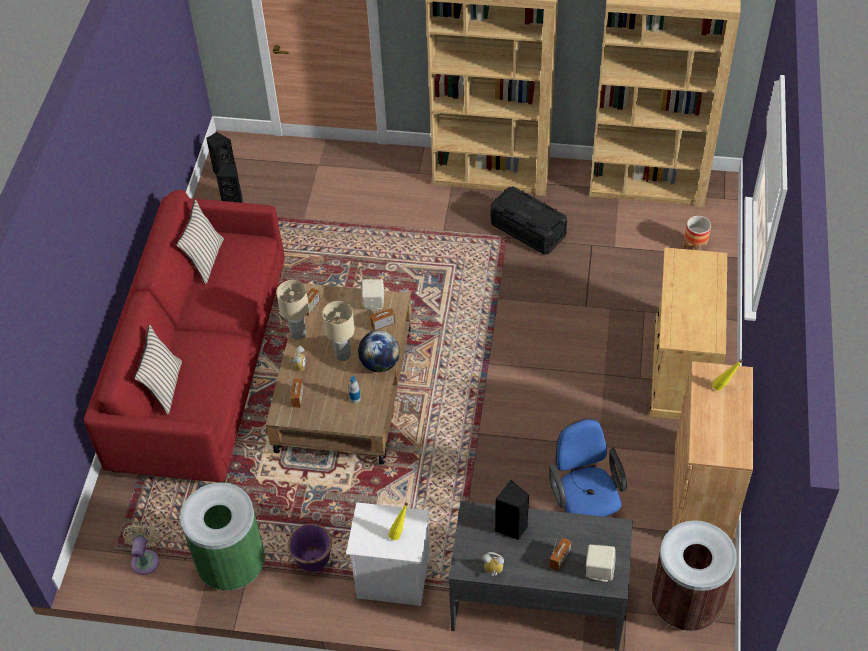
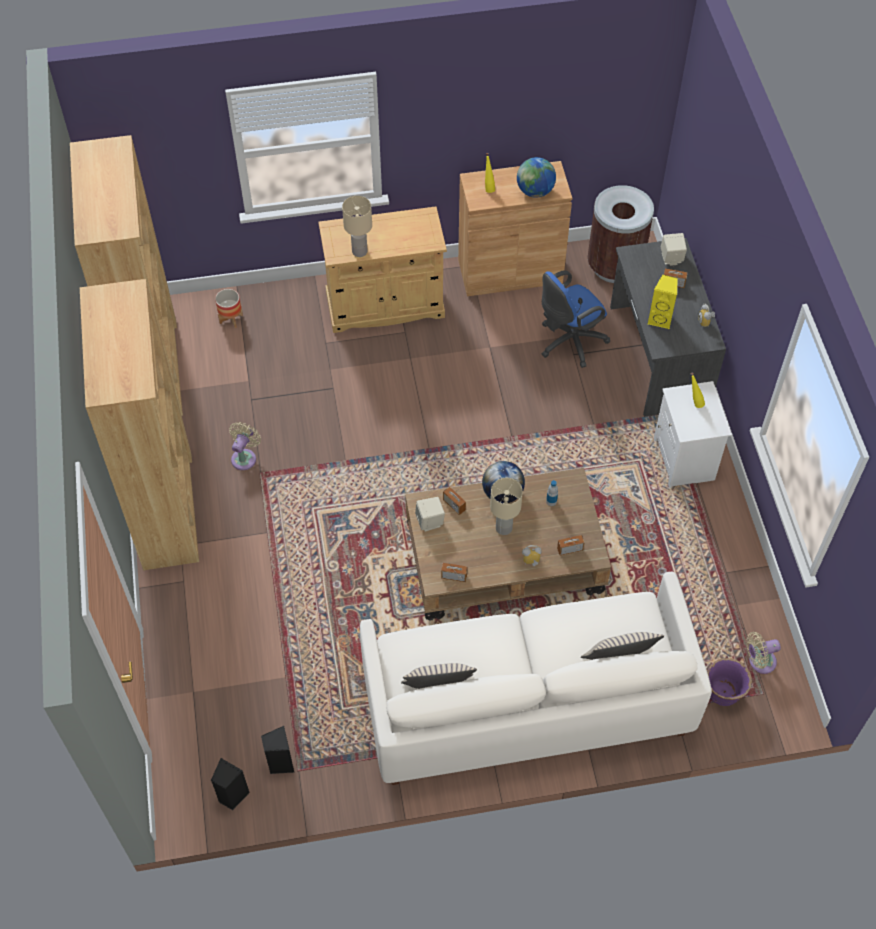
camera: 110 degrees left, 5 degrees up
red sofa [84,190,285,483] -> white sofa [360,572,712,785]
green trash can [180,482,265,591] -> none
beige table lamp [276,280,309,340] -> beige table lamp moved to [342,196,372,257]
purple planter [287,523,332,572] -> purple planter moved to [707,658,752,706]
black storage box [491,186,567,254] -> beige fan [229,422,261,470]
black speaker [495,480,529,540] -> yellow speaker [648,275,677,329]
none -> globe [517,157,556,198]

